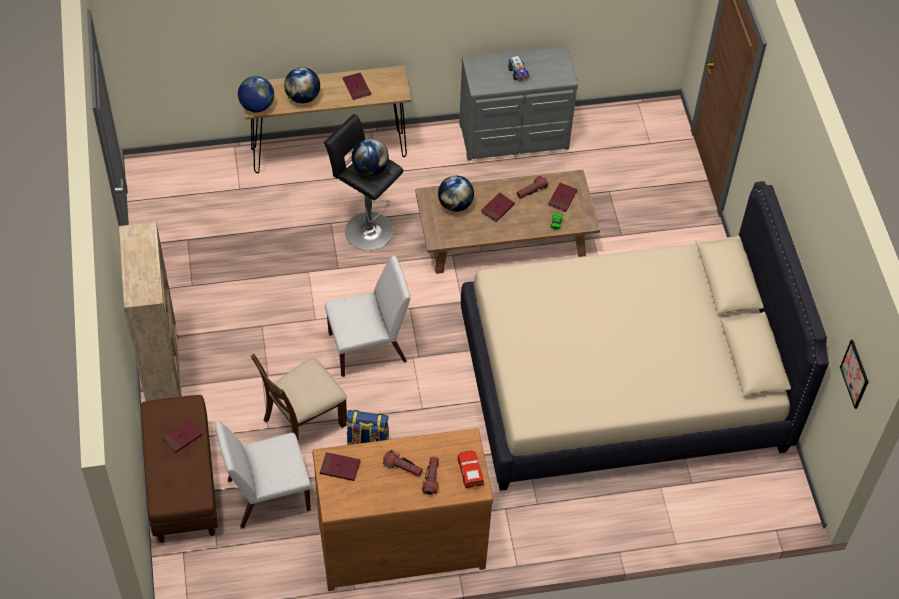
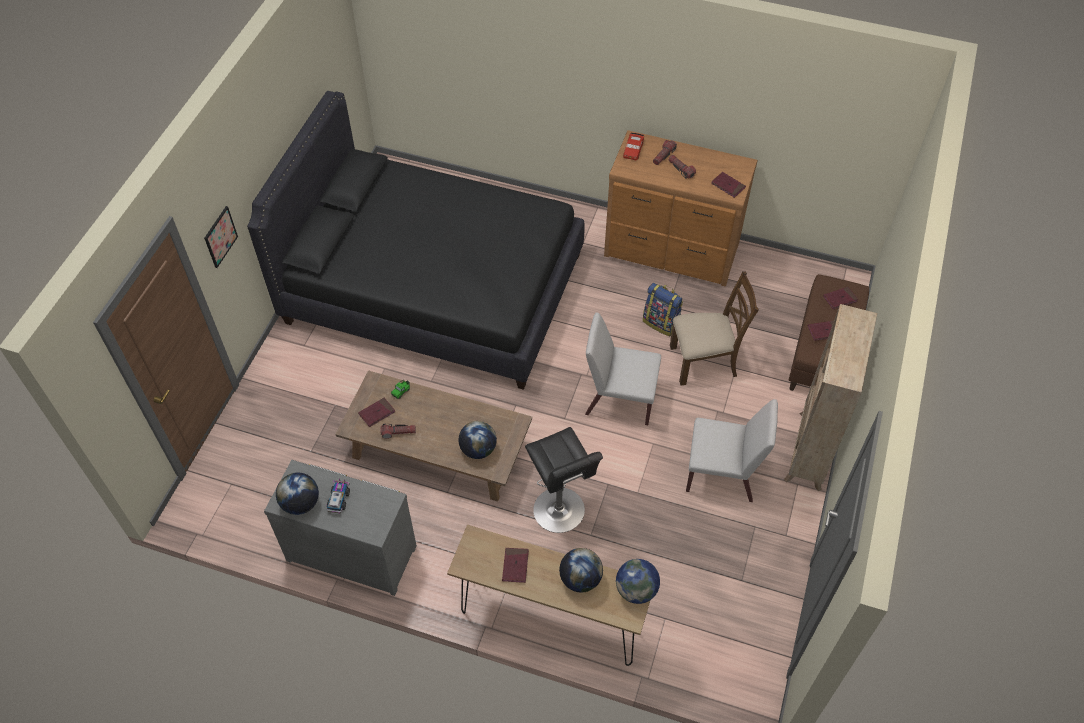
camera: 150 degrees left, 0 degrees up
white chair [215,422,311,529] -> white chair moved to [686,399,778,502]
globe [352,138,389,176] -> globe moved to [276,472,319,515]
beige bed [461,181,829,491] -> black bed [247,91,585,390]
red book [481,192,515,222] -> red book moved to [823,287,858,309]
picture [840,340,869,409] -> picture moved to [204,206,238,268]

